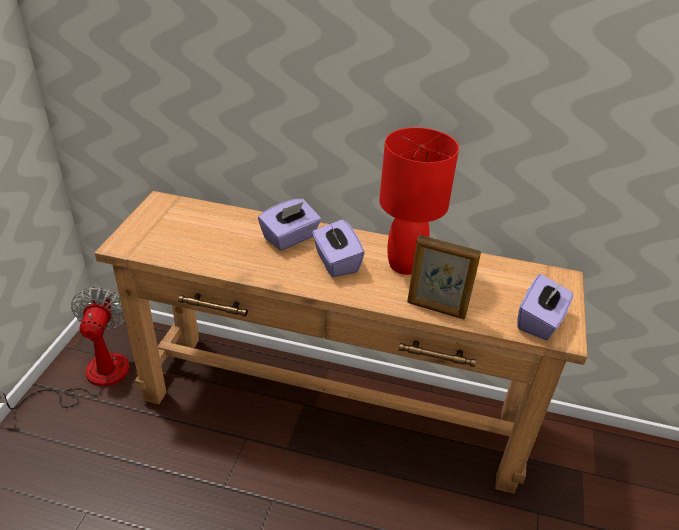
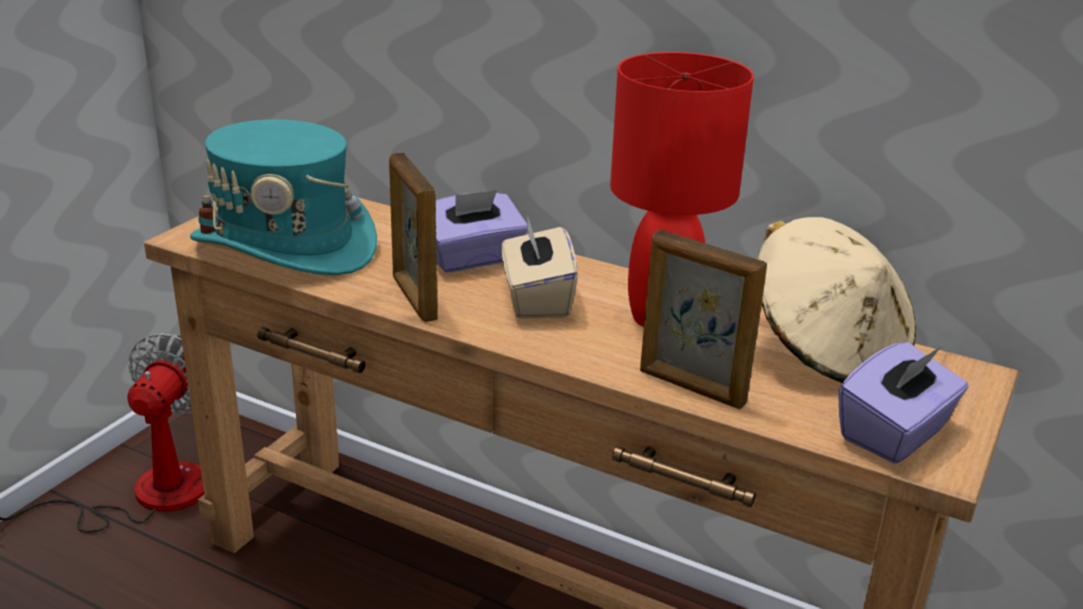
camera: 15 degrees right, 10 degrees down
purple tissue box [312,219,365,277] -> beige tissue box [501,216,578,319]
none -> turquoise hat [190,119,377,275]
none -> picture frame [389,153,438,322]
none -> beige hat [757,217,916,383]

